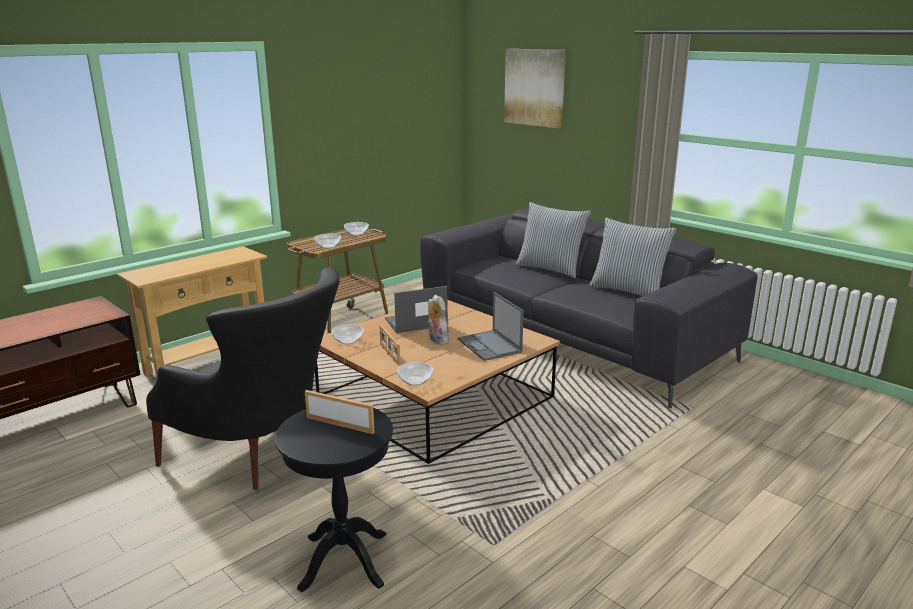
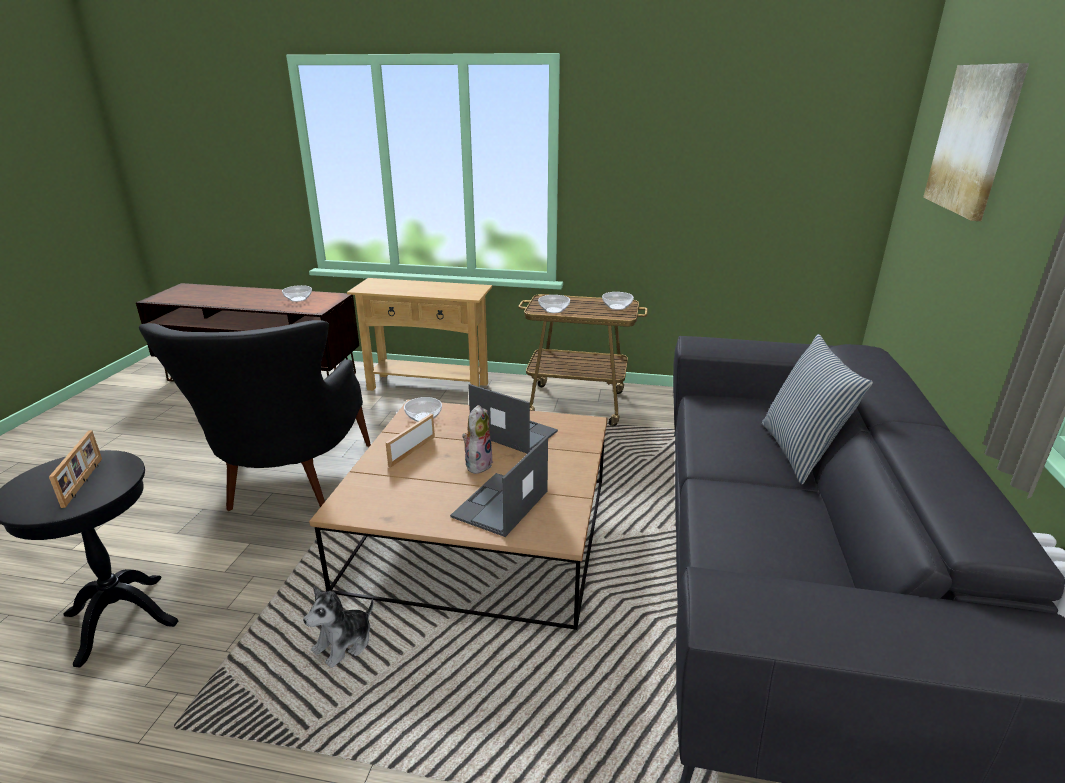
camera: 55 degrees right, 5 degrees up
bowl [397,362,433,386] -> bowl moved to [282,285,312,302]
pillow [589,218,676,296] -> none
none -> plush toy [303,587,373,668]

